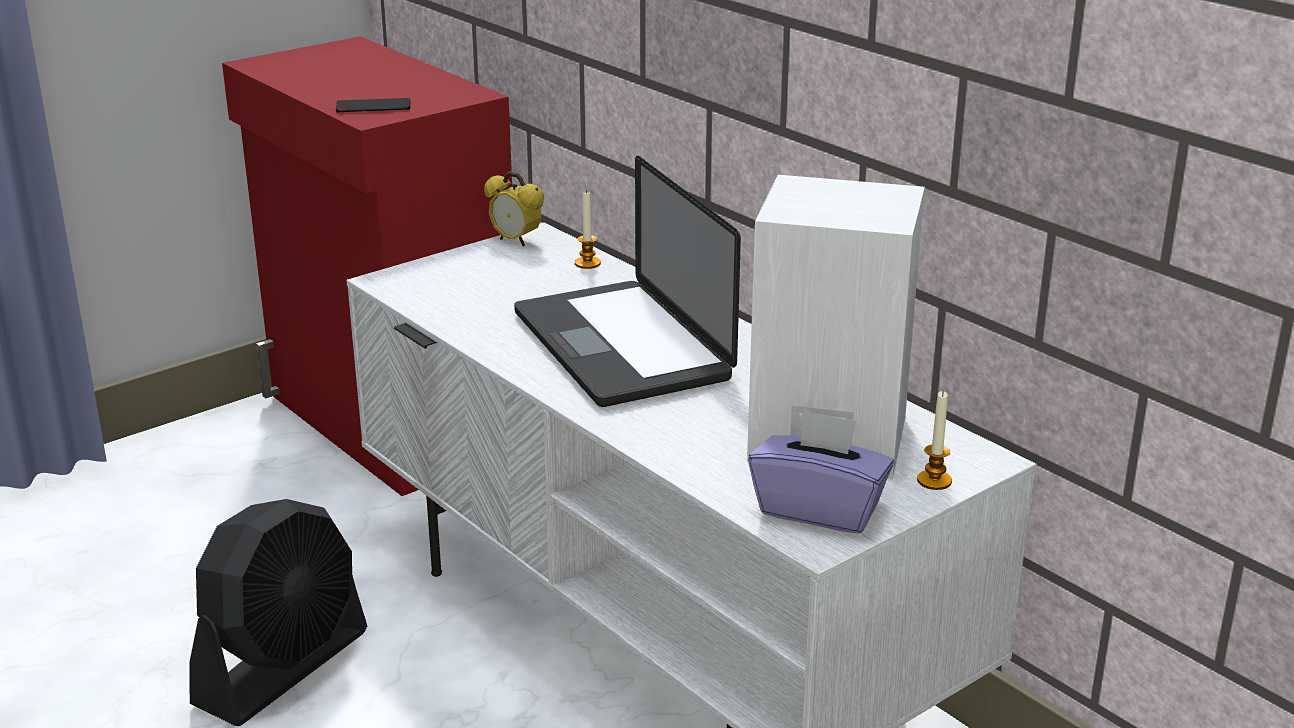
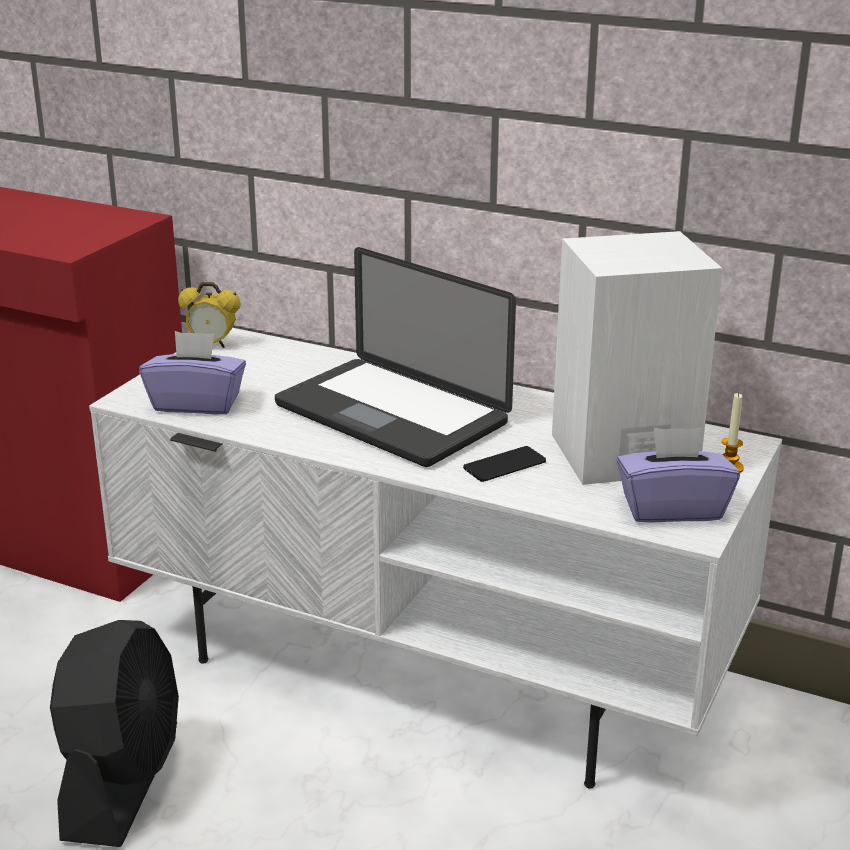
camera: 25 degrees left, 0 degrees up
phone [336,98,410,113] -> phone moved to [463,446,546,482]
candle [575,190,601,269] -> none
none -> purple tissue box [139,331,246,414]

